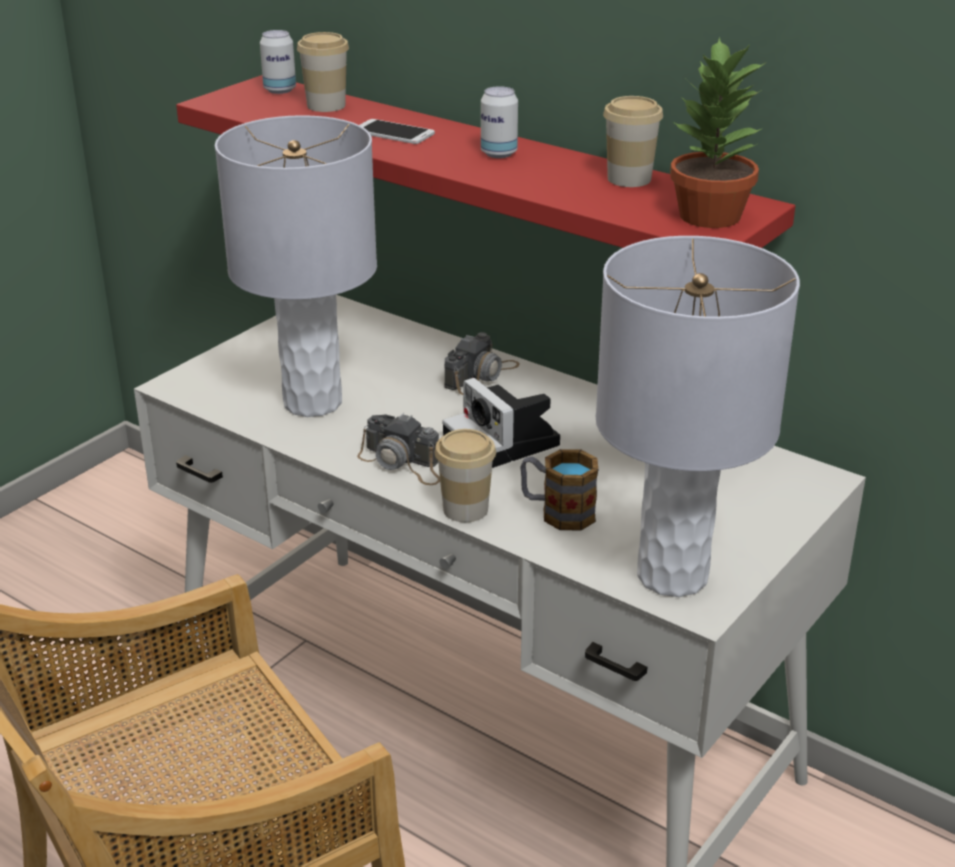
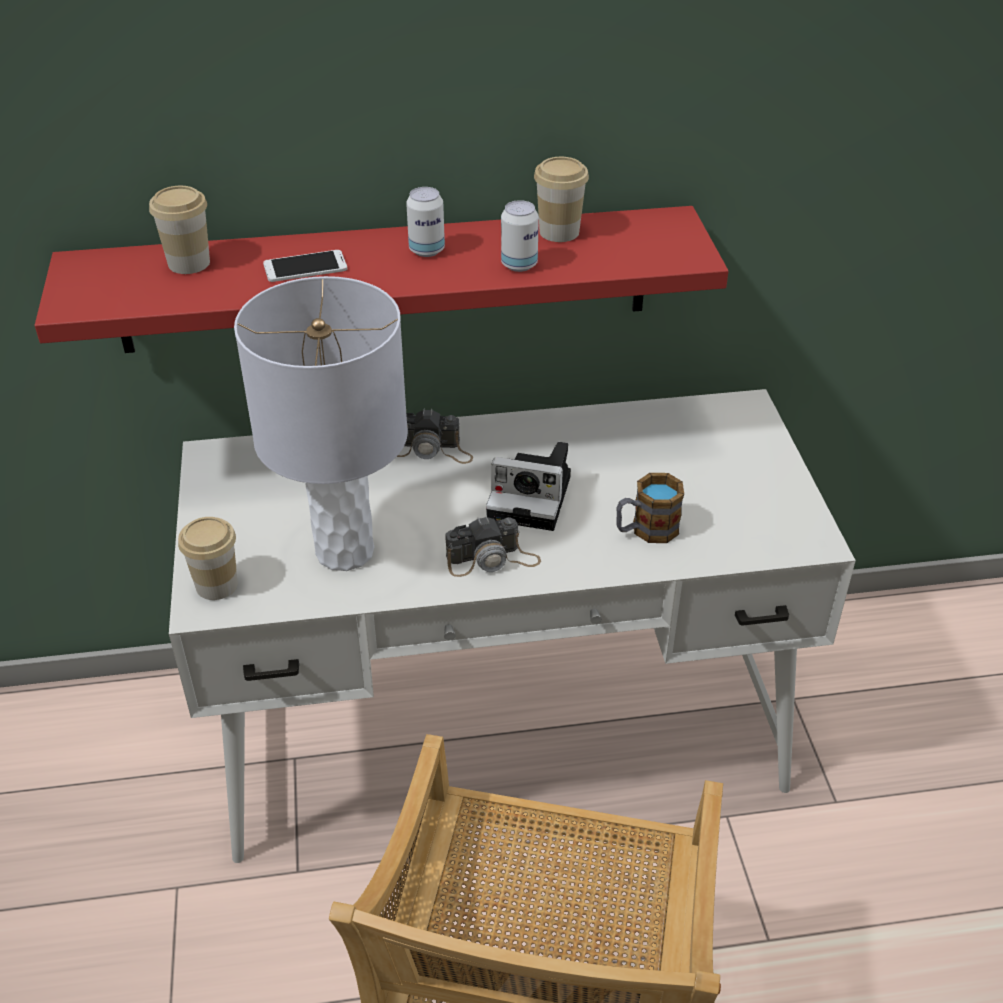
camera: 45 degrees left, 10 degrees up
can [260,30,296,94] -> can moved to [501,200,539,272]
cup [435,429,496,522] -> cup moved to [178,517,238,600]
camera [444,332,520,395] -> camera turned 105 degrees clockwise [397,409,473,464]
grey table lamp [596,236,800,597] -> none
potted plant [670,37,767,228] -> none

